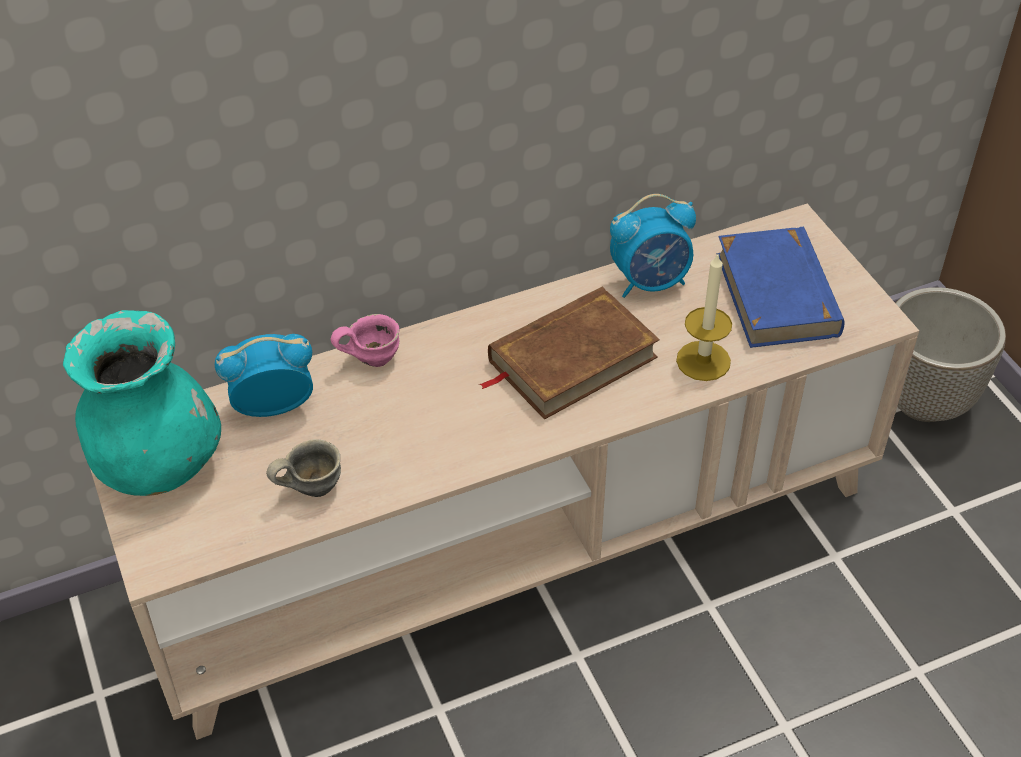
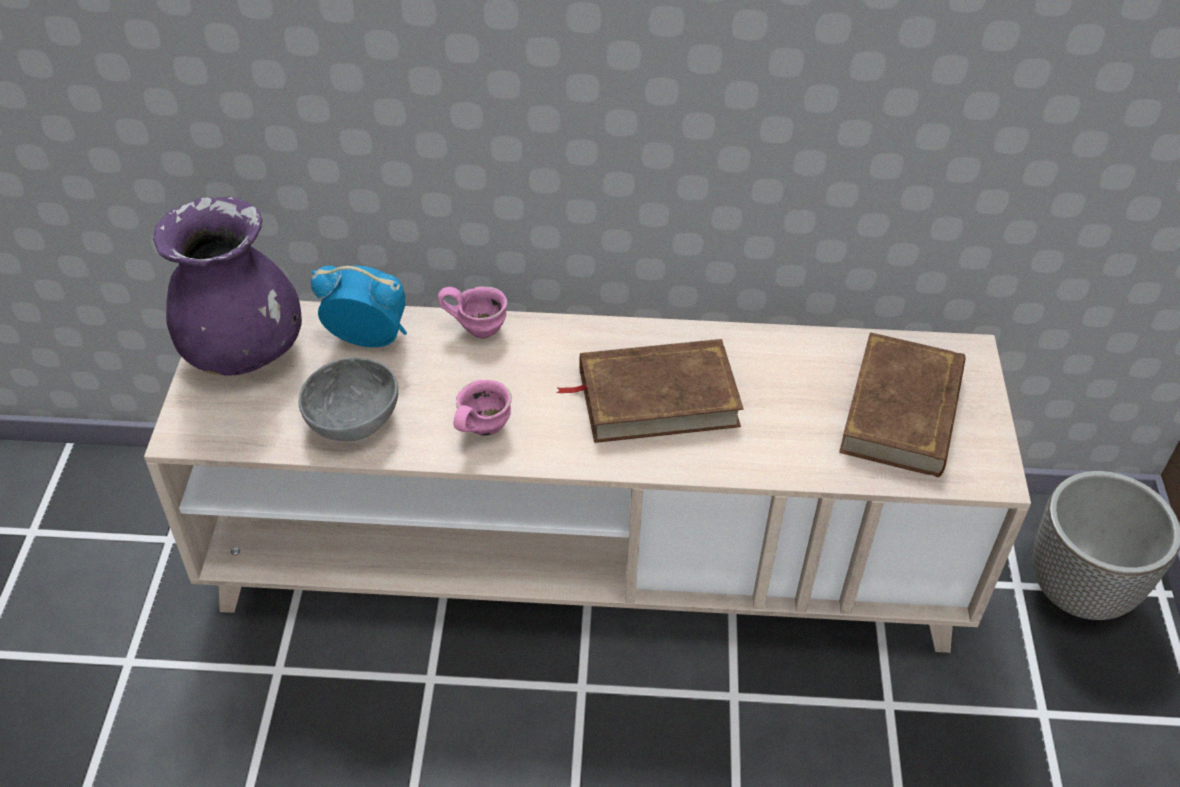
camera: 25 degrees right, 0 degrees up
turquoise vase [63,310,221,496] -> purple vase [153,197,302,376]
grey mug [266,439,341,497] -> grey bowl [298,357,398,441]
alarm clock [610,194,696,298] -> none
candle [676,253,732,381] -> none
blue book [716,227,845,348] -> brown book [839,332,966,477]
none -> pink mug [454,380,512,435]

